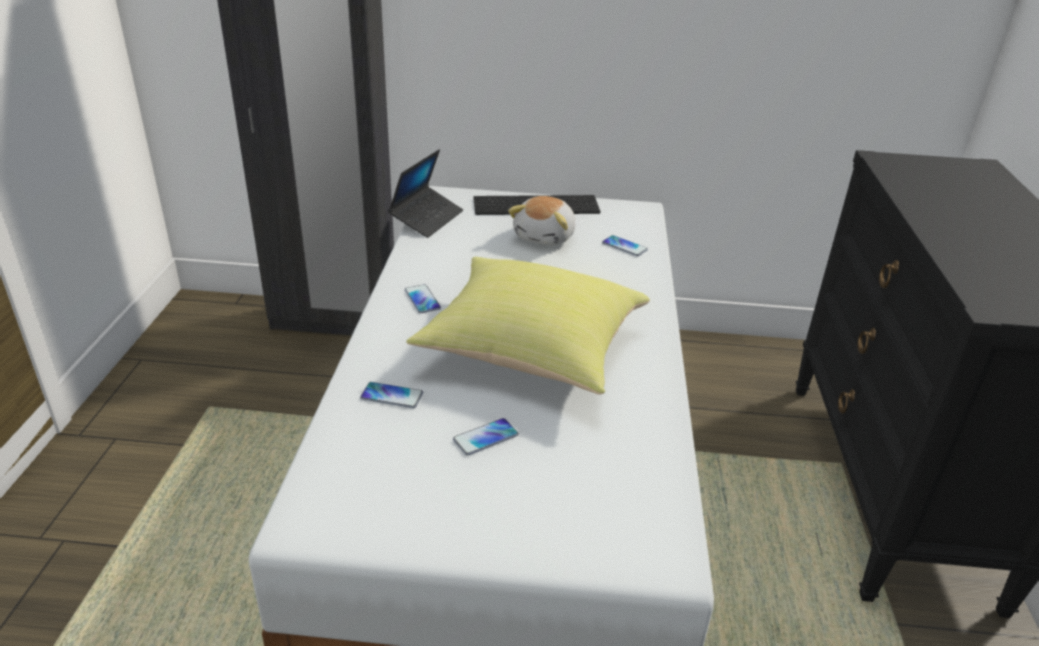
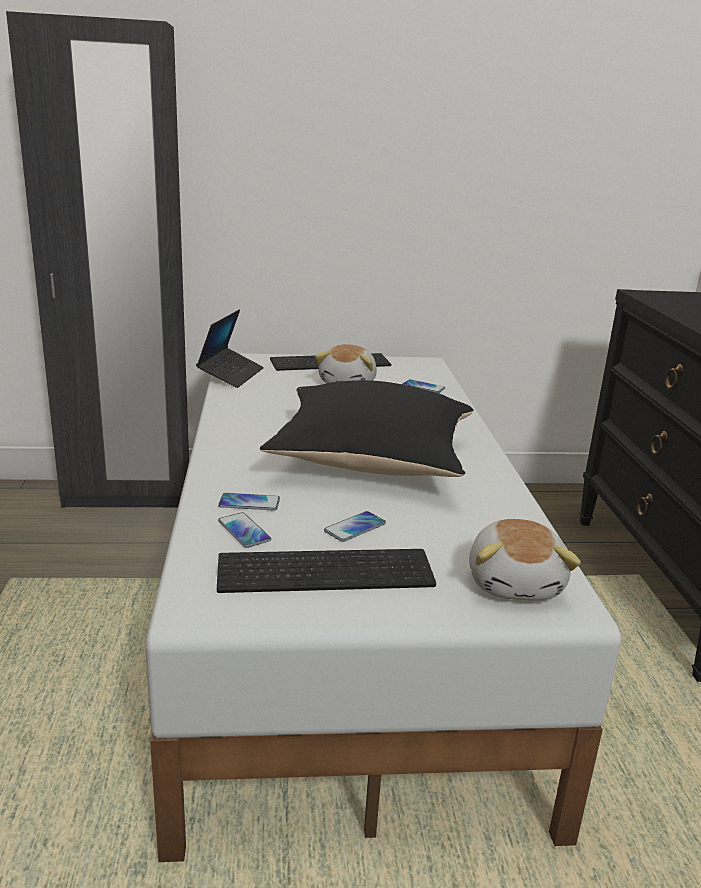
camera: 10 degrees left, 10 degrees down
phone [405,284,441,313] -> phone moved to [218,512,271,548]
yellow pillow [406,257,650,394] -> black pillow [260,380,474,477]
none -> keyboard [217,549,436,593]
none -> plush toy [469,519,581,600]

